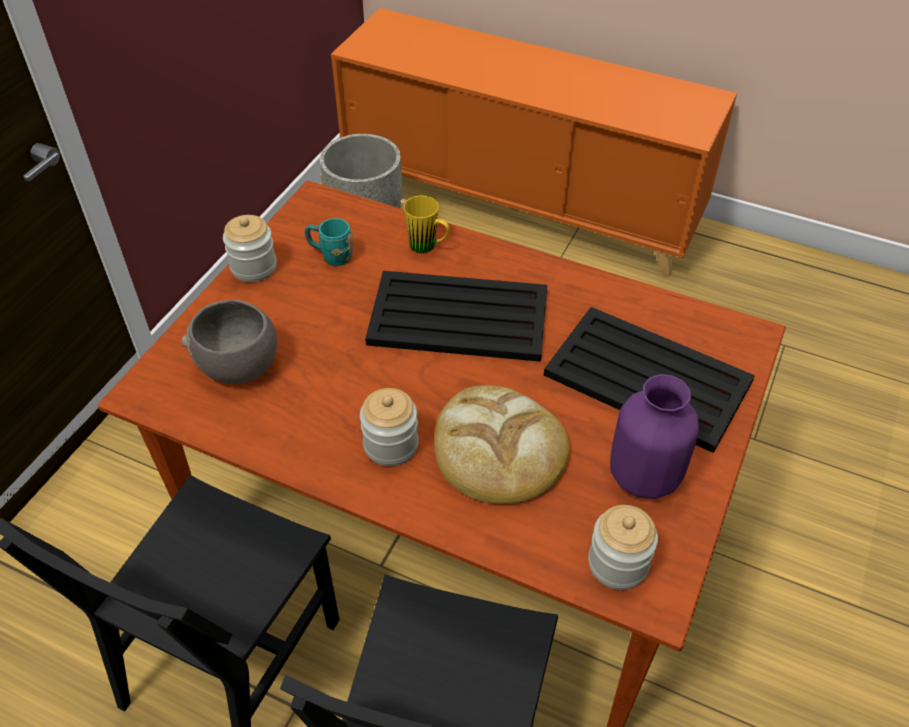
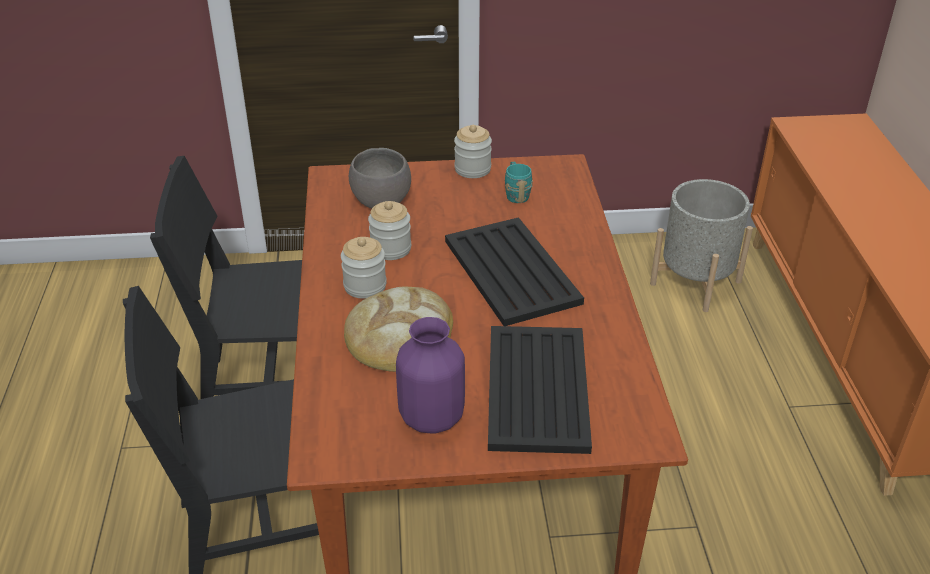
camera: 60 degrees right, 10 degrees down
yellow mug [404,196,449,253] -> none
jar [588,505,658,590] -> jar moved to [368,201,411,260]

